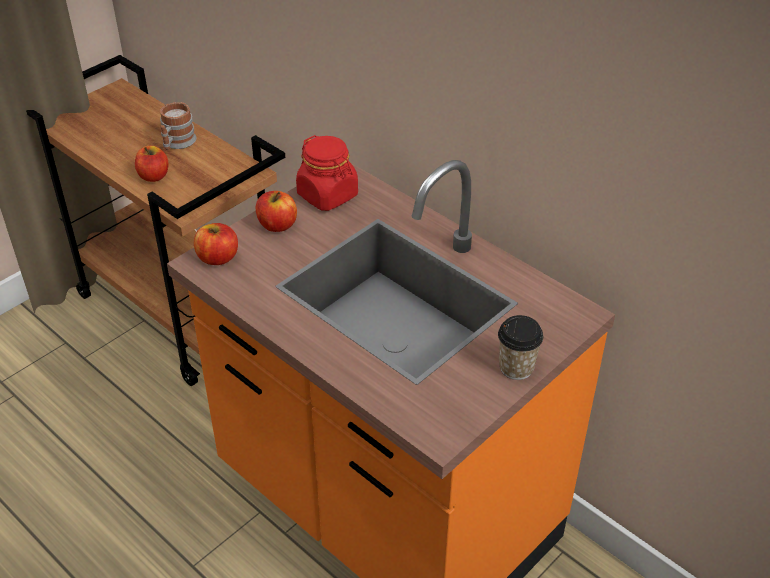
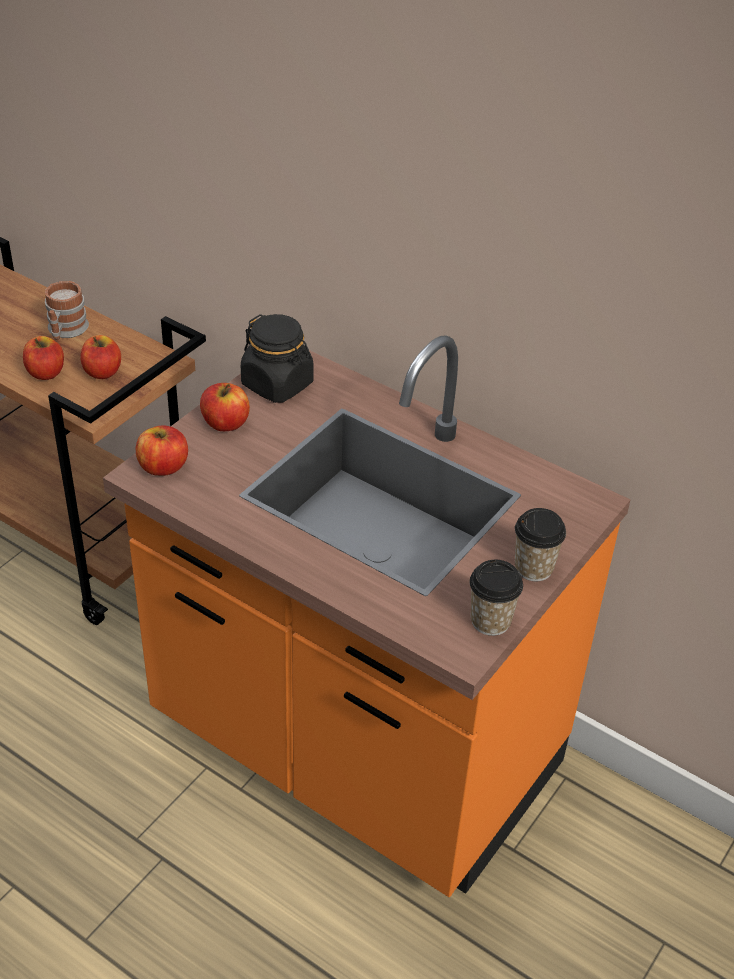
camera: 10 degrees left, 0 degrees up
red jar [296,135,358,211] -> black jar [241,314,314,403]
none -> apple [80,335,121,379]
none -> cup [470,560,523,636]

